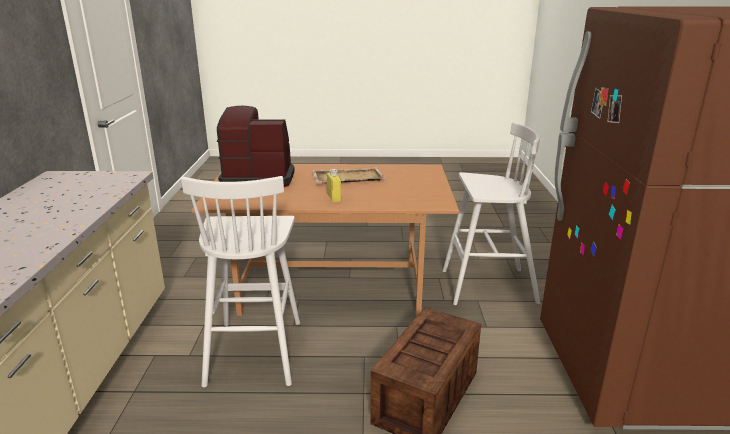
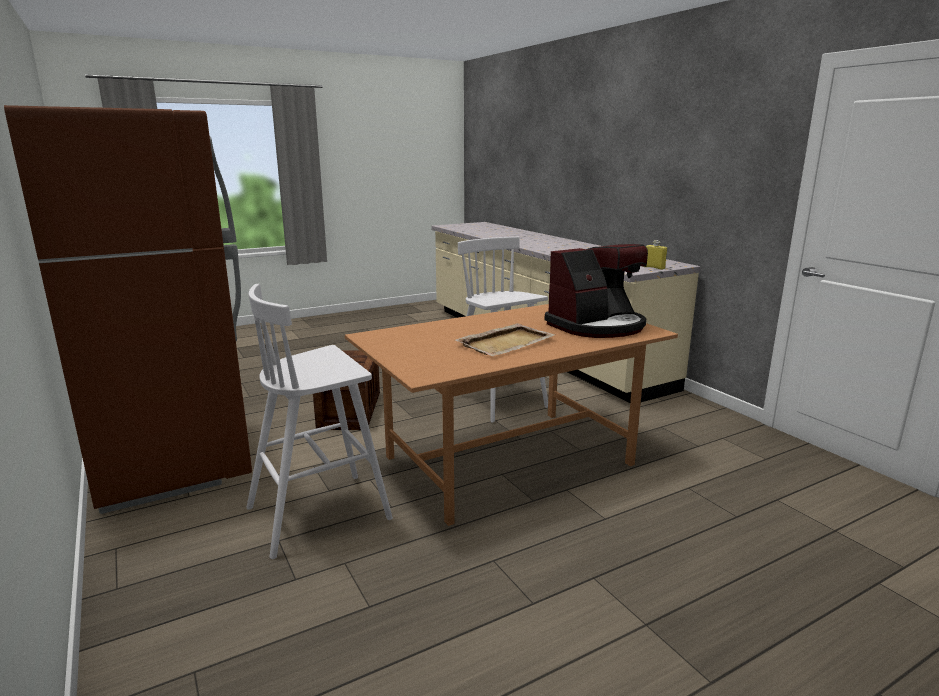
camera: 150 degrees right, 5 degrees down
yellow bottle [327,169,341,202] -> yellow bottle moved to [646,240,667,270]

